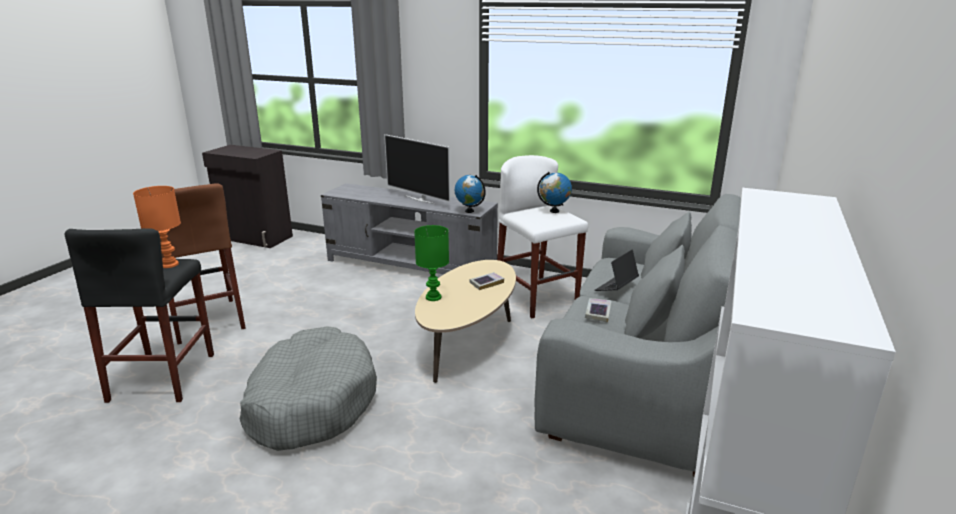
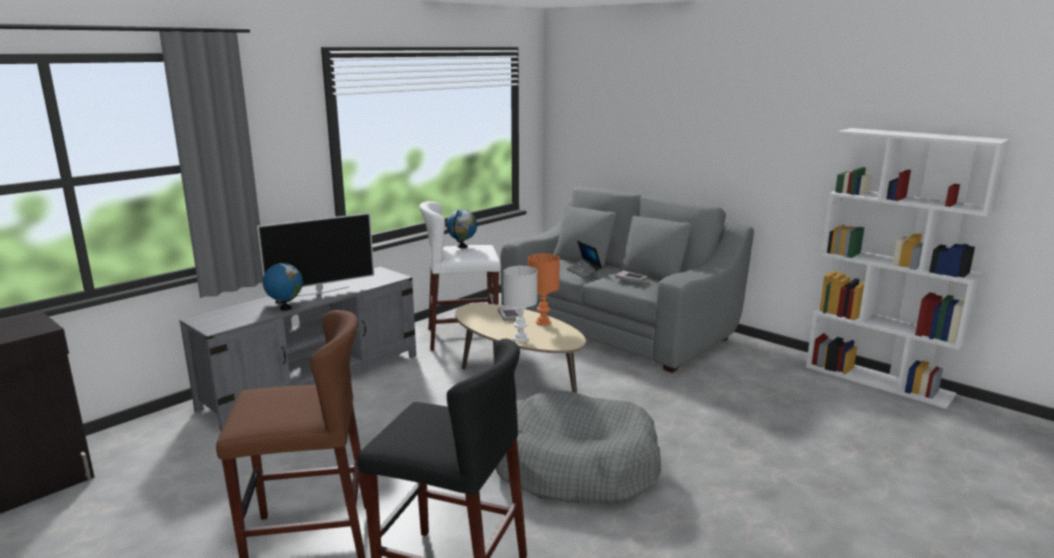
camera: 70 degrees left, 5 degrees down
orange table lamp [133,186,181,268] -> orange table lamp moved to [528,254,560,326]
green table lamp [414,225,449,301] -> white table lamp [504,266,537,342]
globe [455,175,486,213] -> globe moved to [263,261,303,310]

